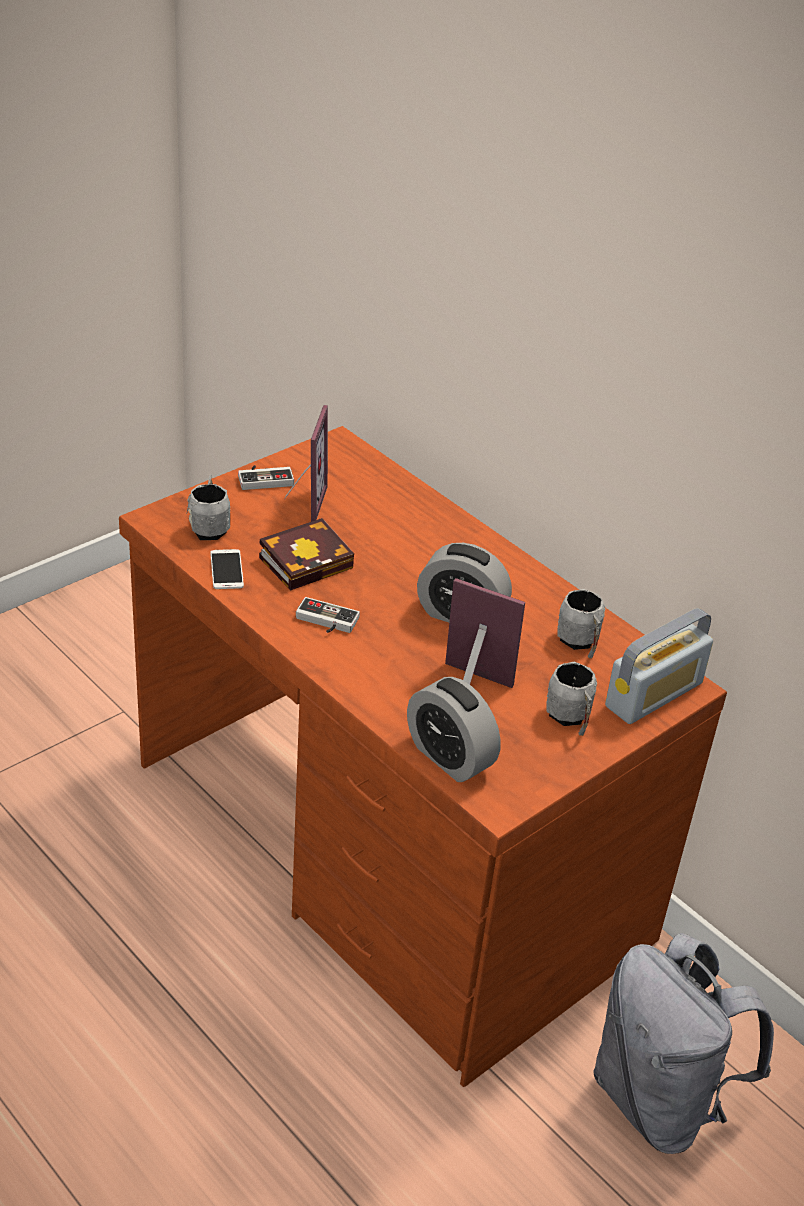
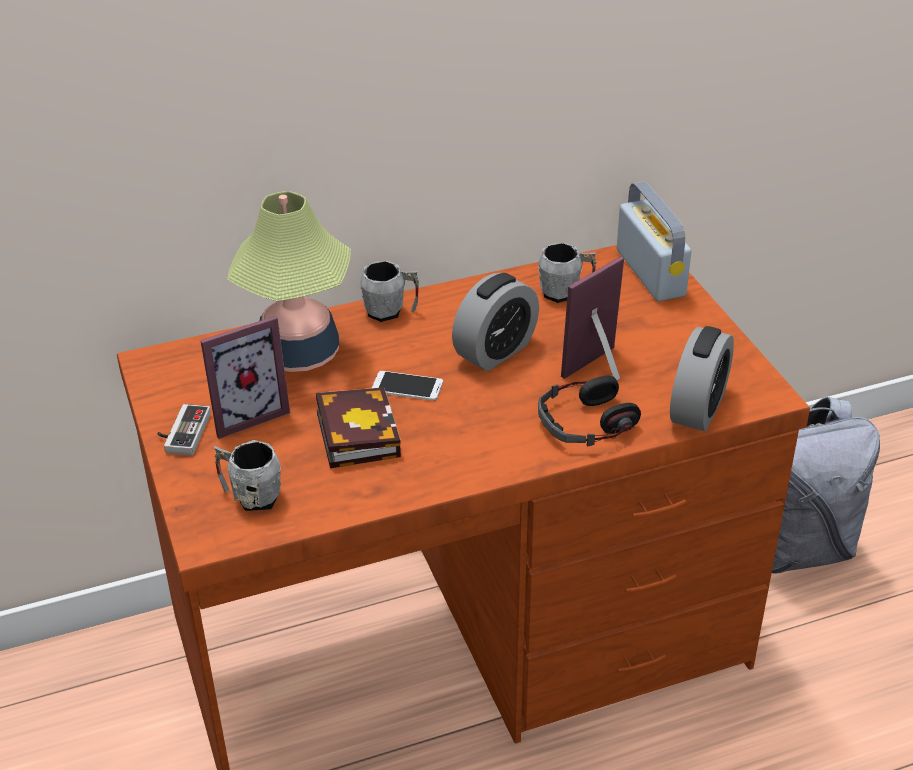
camera: 65 degrees left, 0 degrees up
phone [210,549,244,589] -> phone moved to [372,371,443,401]
picture frame [285,405,328,522] -> picture frame turned 120 degrees clockwise [201,316,290,439]
game controller [296,597,360,633] -> none
alarm clock [407,677,501,782] -> alarm clock turned 45 degrees counterclockwise [670,326,734,431]
grey mug [546,662,597,736] -> grey mug moved to [360,261,419,322]
none -> table lamp [227,191,351,372]
none -> headphones [538,376,641,447]

